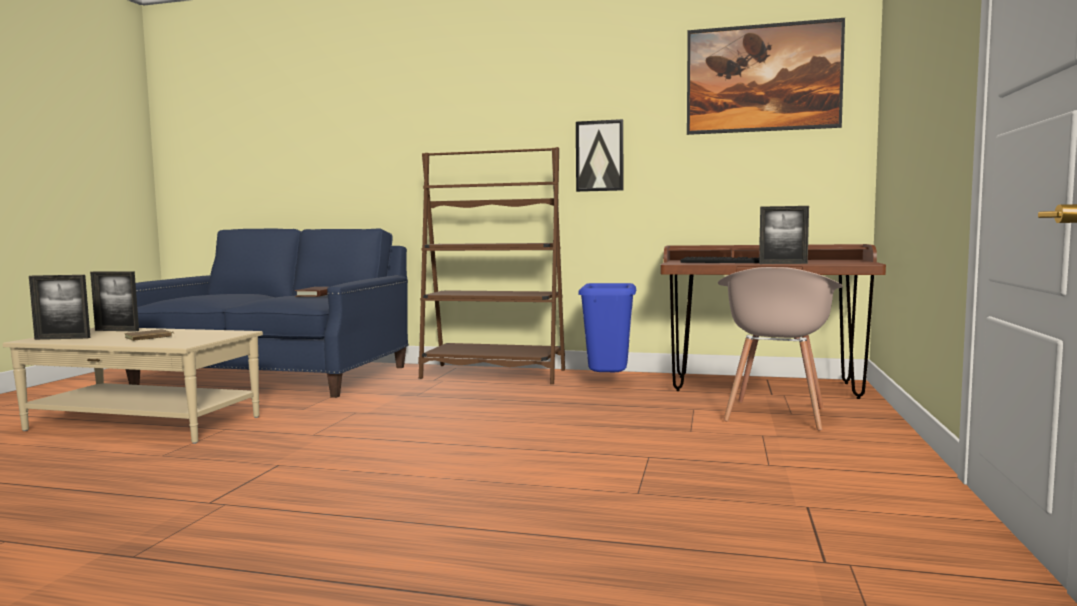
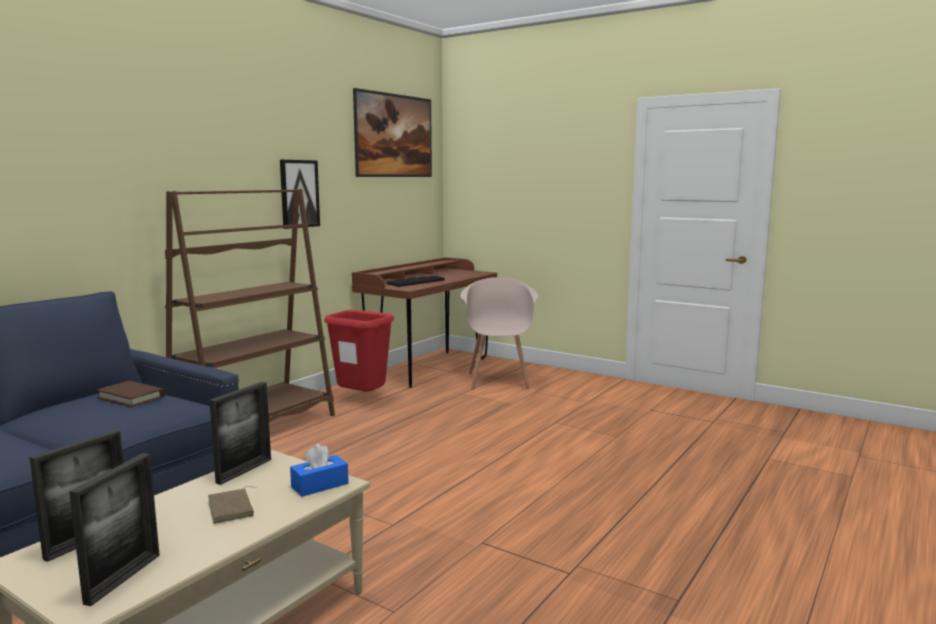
camera: 70 degrees left, 5 degrees up
blue trash can [578,283,636,372] -> red trash can [324,310,394,392]
beige chair [718,267,843,430] -> beige chair turned 135 degrees counterclockwise [460,277,538,390]
picture frame [759,206,809,264] -> picture frame moved to [209,382,271,485]
none -> blue tissue box [290,444,349,497]

